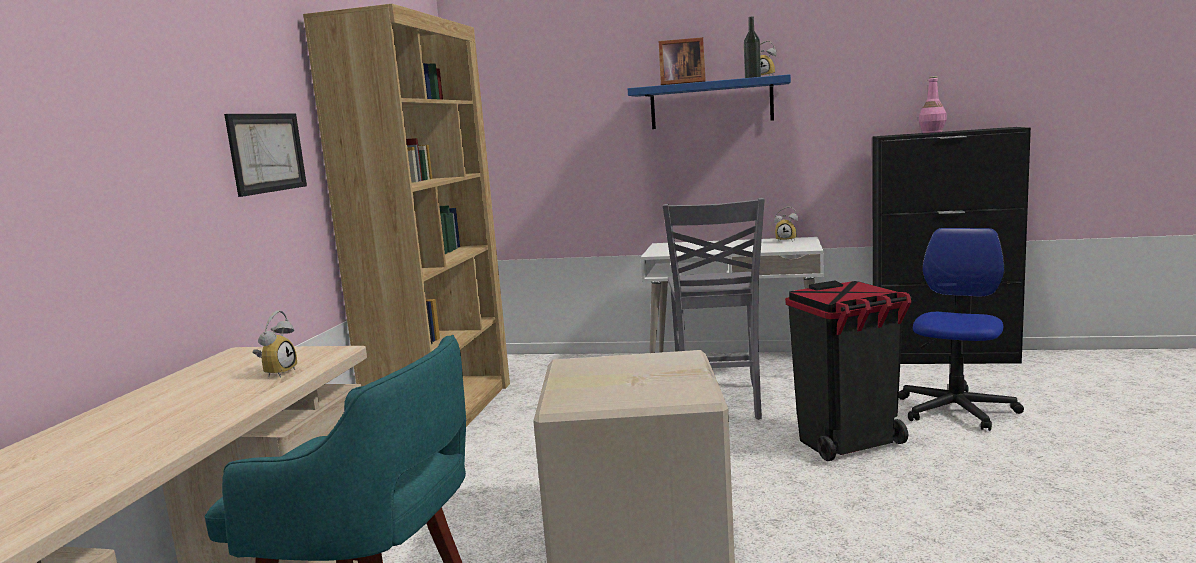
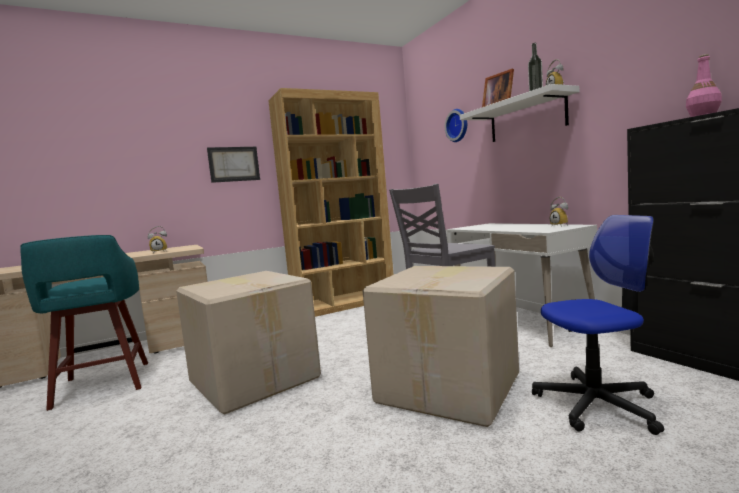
camera: 50 degrees right, 5 degrees down
blue shelf [628,74,791,129] -> white shelf [459,84,579,142]
black trash can [785,280,912,461] -> cardboard box [363,266,519,427]
none -> wall clock [445,109,467,142]

